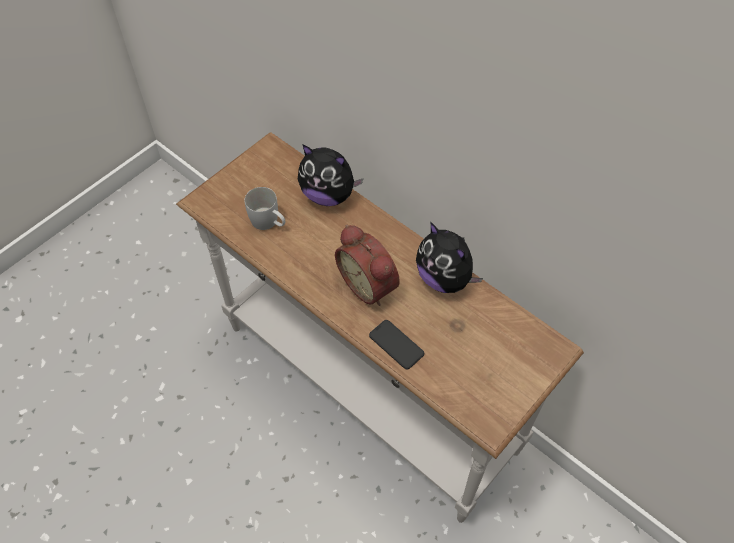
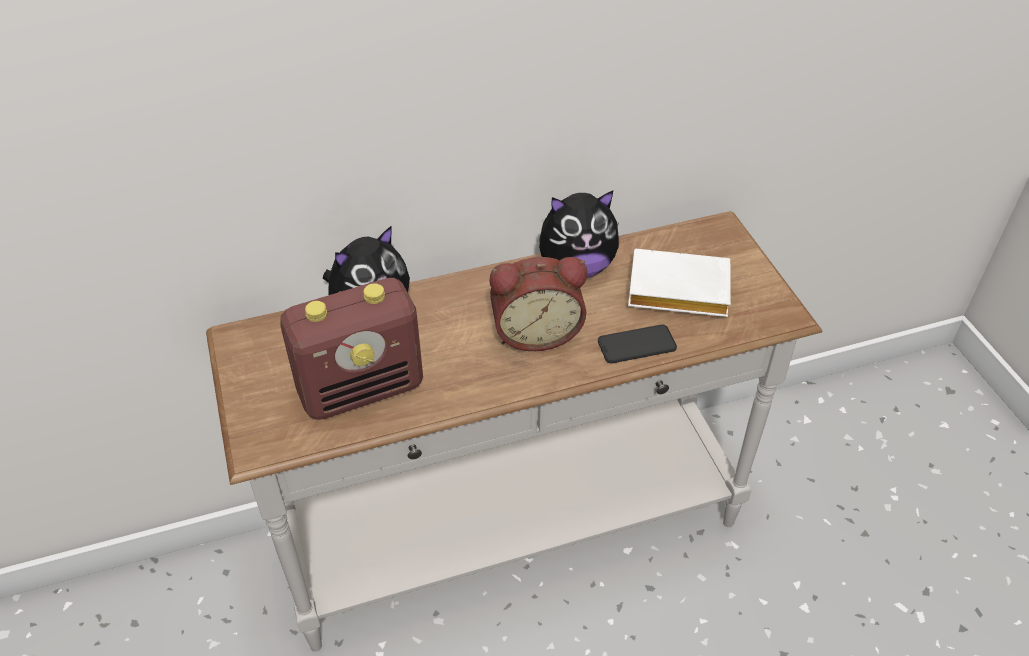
camera: 60 degrees left, 10 degrees down
white mug [244,187,285,230] -> radio [280,278,423,420]
none -> white book [628,249,731,317]

